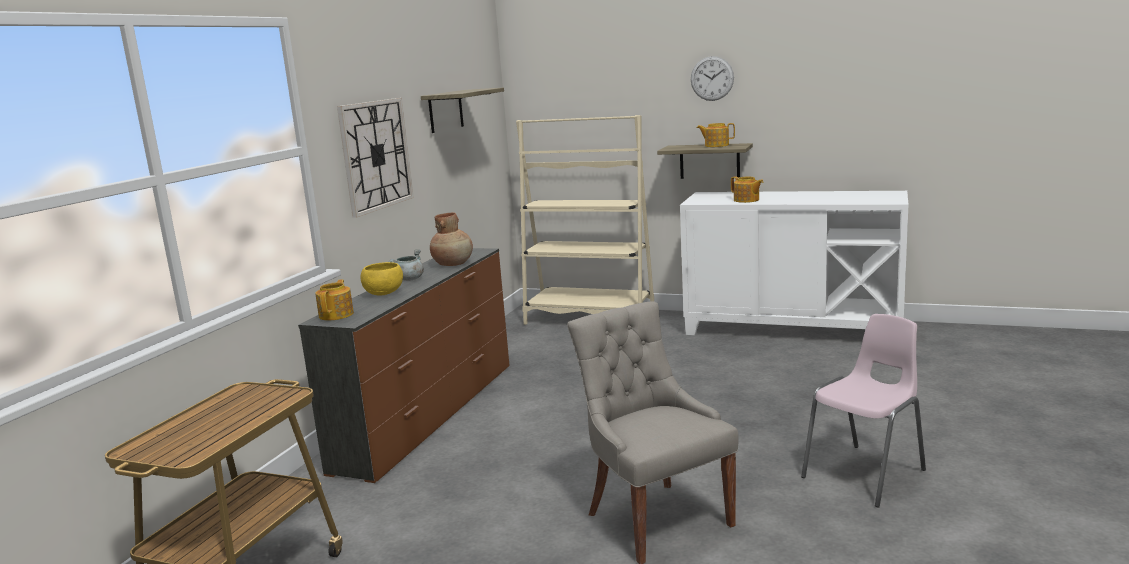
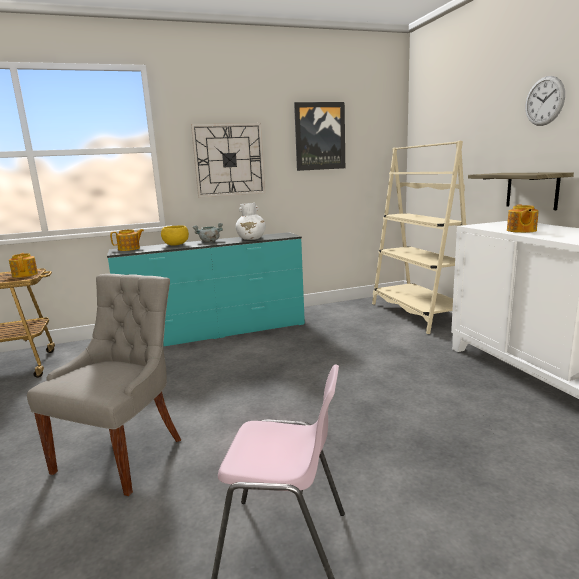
camera: 50 degrees right, 0 degrees up
brown dresser [298,248,510,483] -> turquoise dresser [107,232,305,346]
shelf [421,88,504,133] -> picture [294,102,345,171]
brown vase [430,213,473,266] -> white vase [236,203,266,240]
teapot [697,123,735,147] -> teapot moved to [9,253,38,278]

